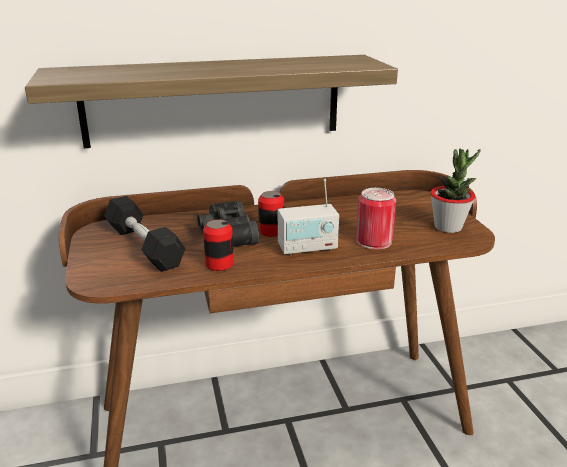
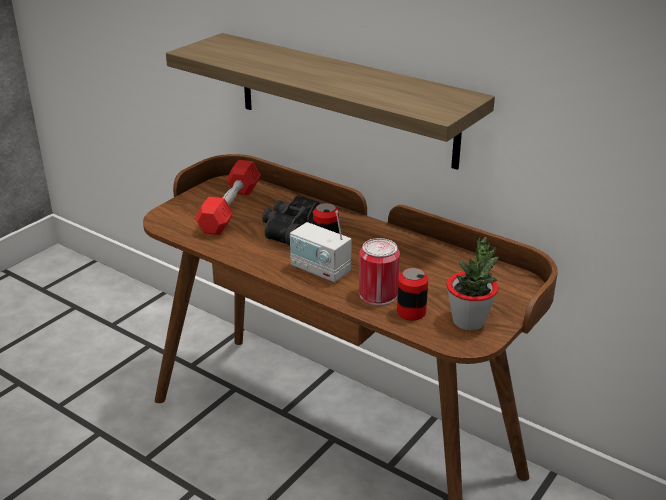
camera: 50 degrees right, 5 degrees up
black dumbbell [104,196,186,272] -> red dumbbell [195,160,261,235]
can [203,220,234,271] -> can moved to [397,268,428,321]

